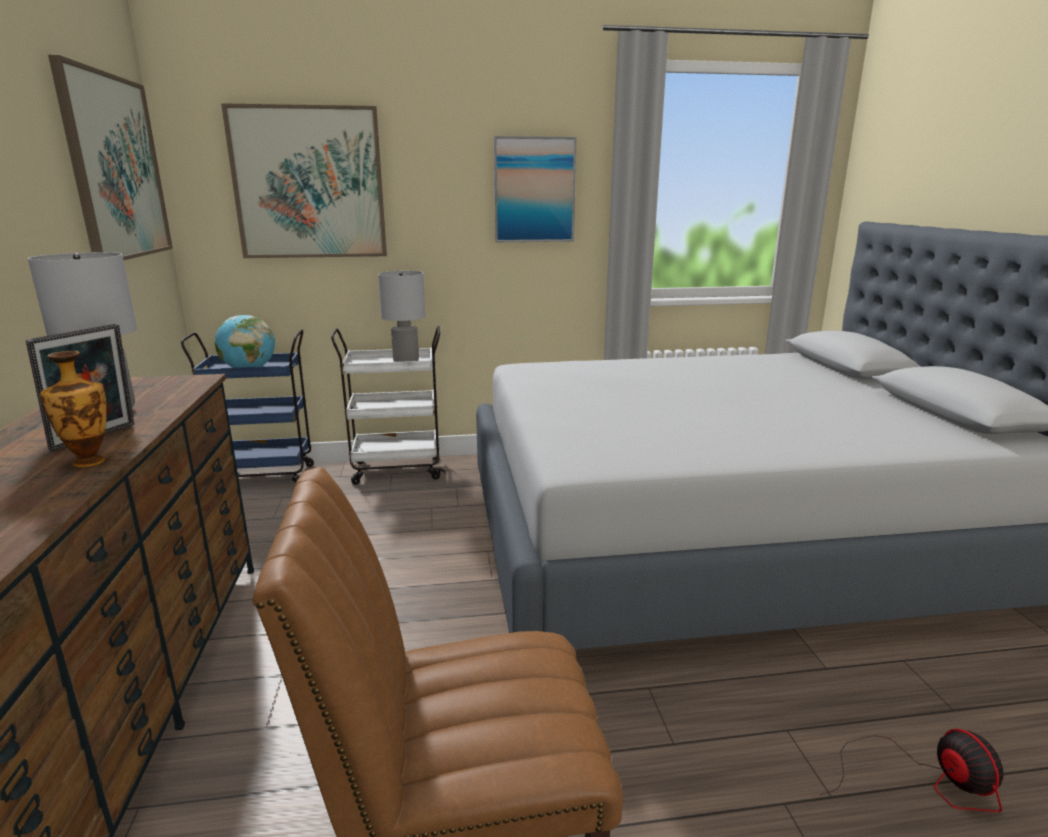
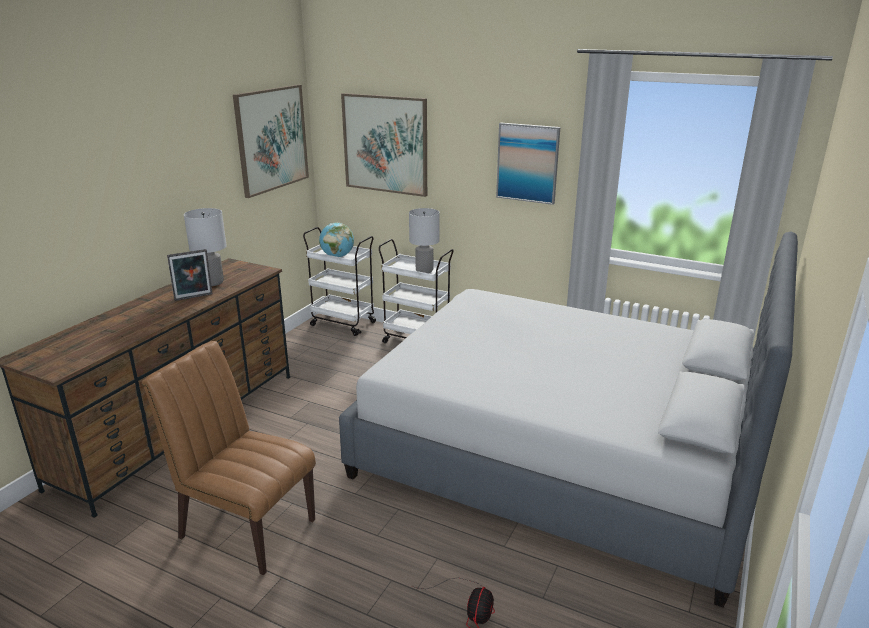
camera: 35 degrees right, 5 degrees up
vase [40,351,107,468] -> none
blue cart [181,329,314,483] -> white cart [303,227,376,336]

